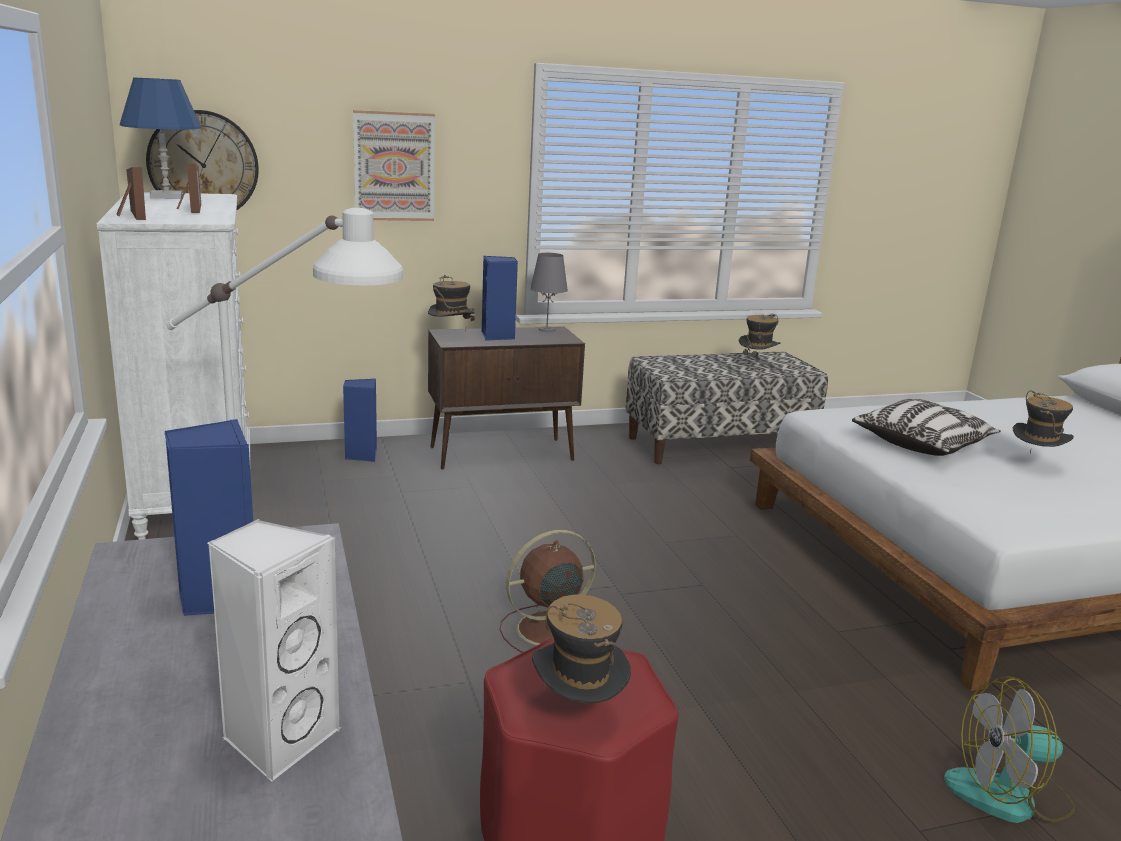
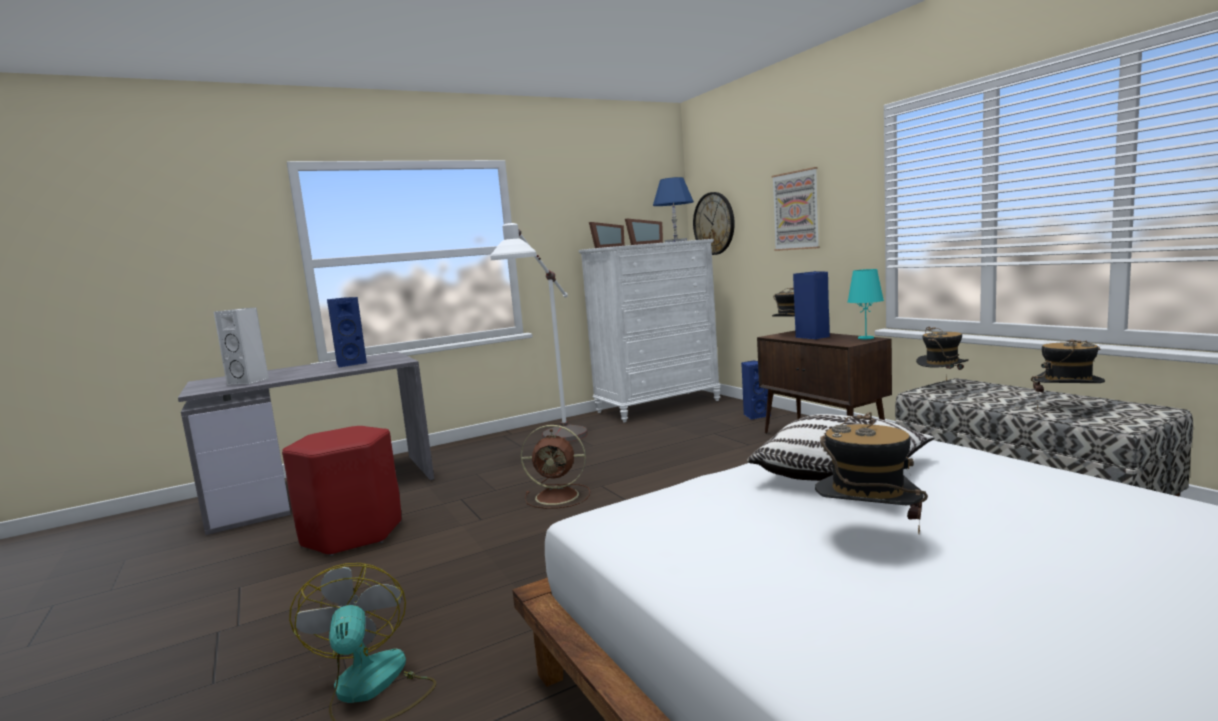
camera: 80 degrees right, 10 degrees down
brown fan [500,530,596,653] -> brown fan turned 135 degrees clockwise [521,425,590,509]
grey table lamp [530,253,568,332] -> turquoise table lamp [847,269,884,339]
hat [532,595,631,703] -> hat moved to [916,327,969,381]

